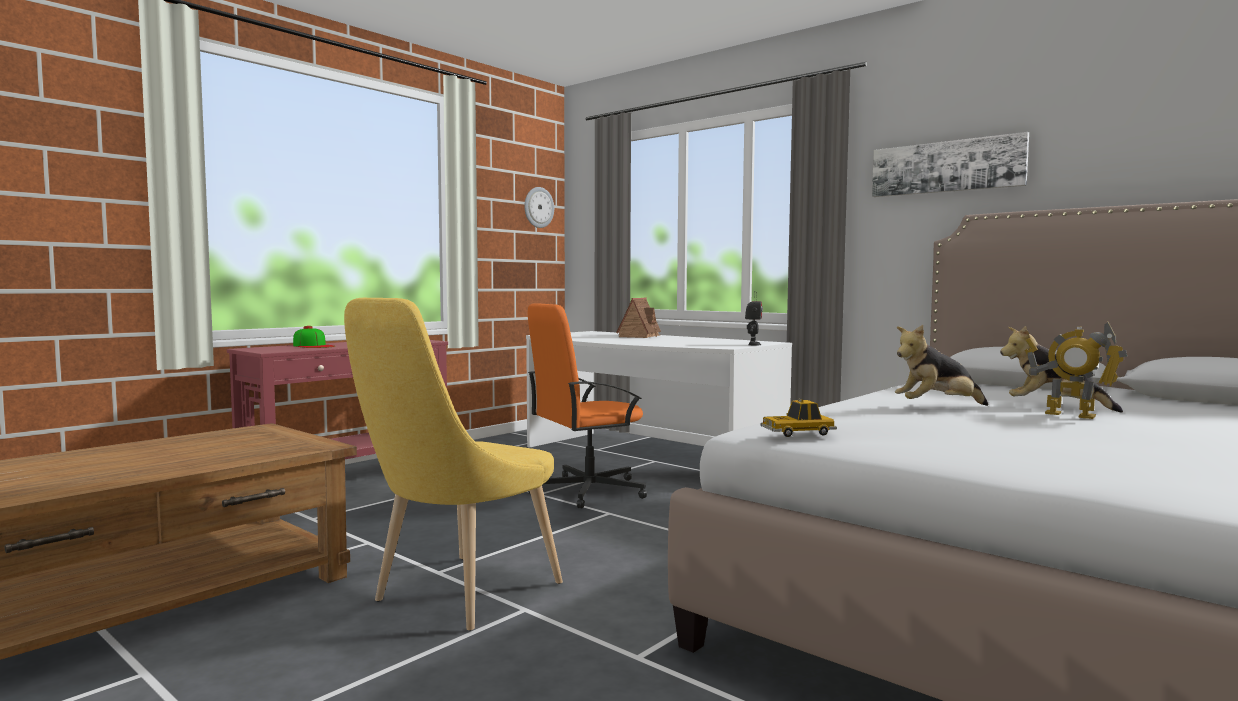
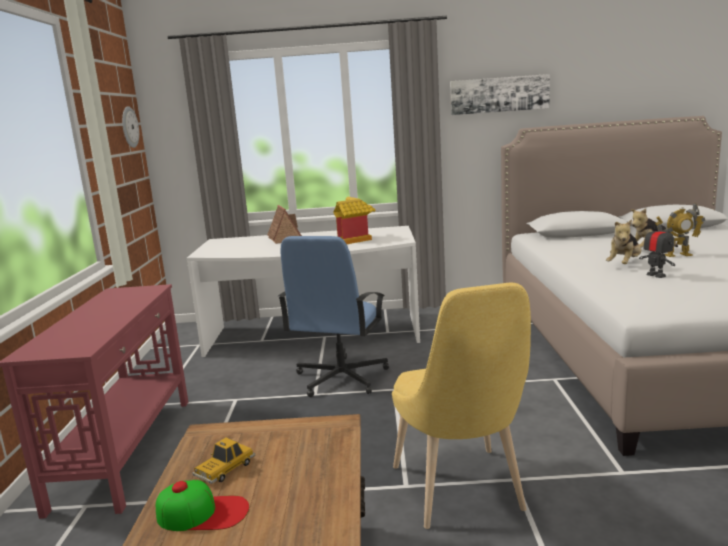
camera: 40 degrees left, 10 degrees up
cap [293,326,335,348] -> cap moved to [156,480,249,531]
orange office chair [528,304,647,509] -> blue office chair [278,236,389,397]
toy robot [745,291,763,345] -> toy robot moved to [639,222,675,278]
toy car [760,399,837,437] -> toy car moved to [192,438,255,484]
none -> toy house [333,197,376,244]

